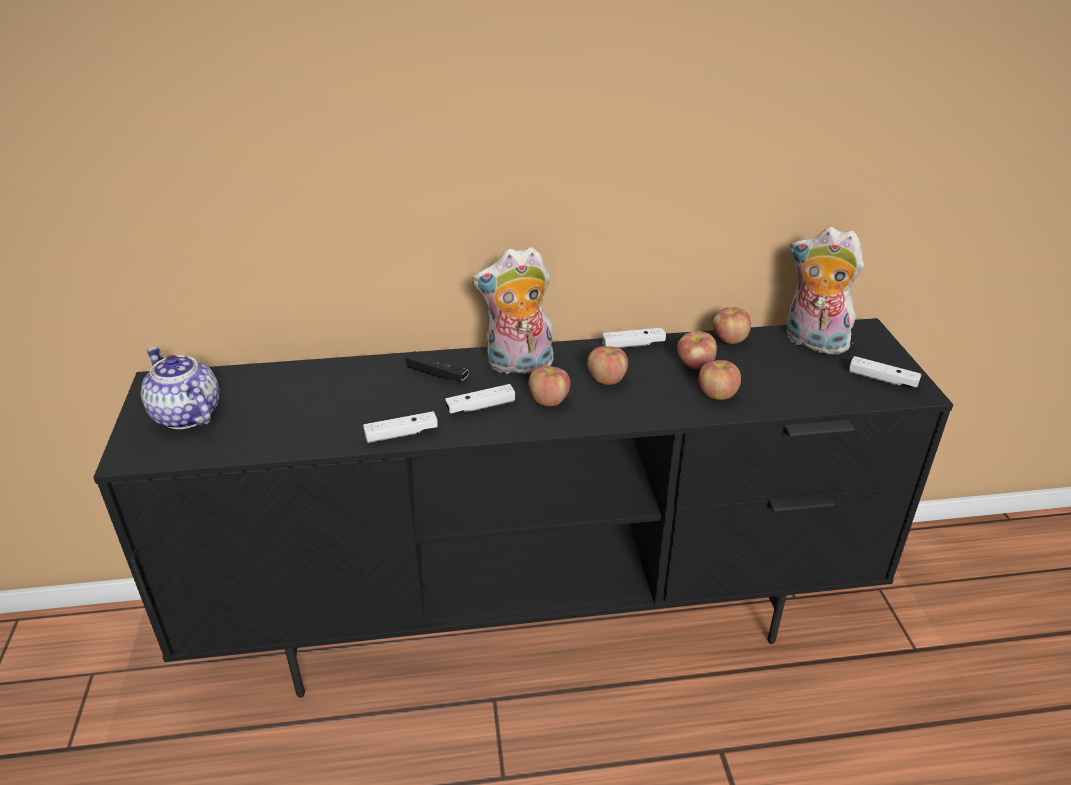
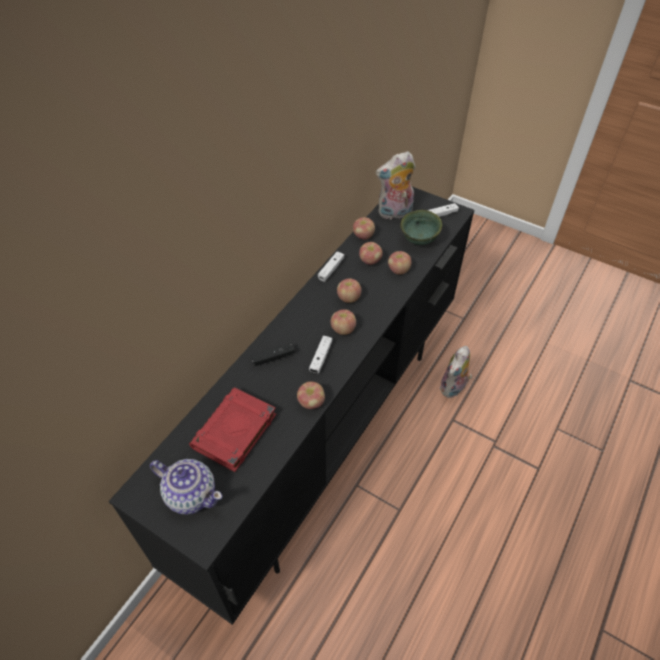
camera: 50 degrees left, 15 degrees up
teapot [141,347,220,429] -> teapot turned 150 degrees counterclockwise [150,459,222,515]
white game controller [363,411,438,443] -> apple [297,382,325,409]
plush toy [472,247,554,374] -> plush toy moved to [439,346,472,398]
none -> red book [189,387,276,472]
none -> green bowl [400,210,442,245]

